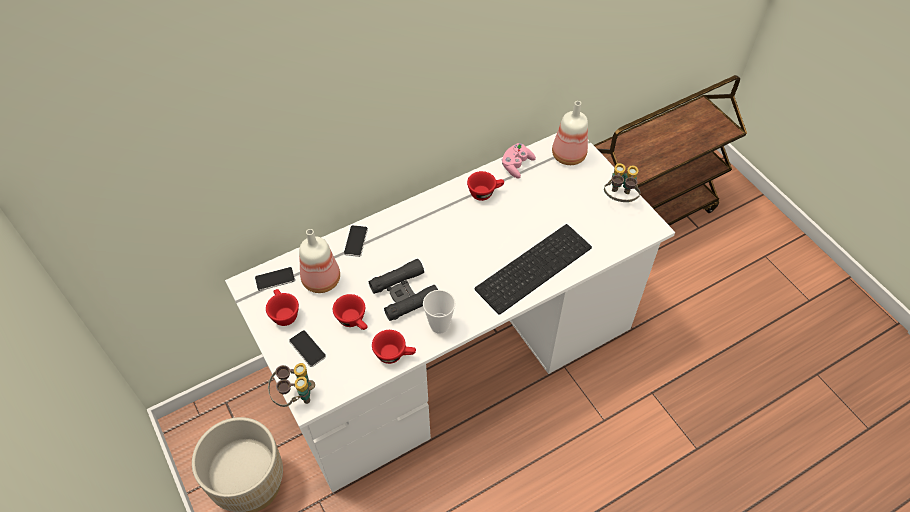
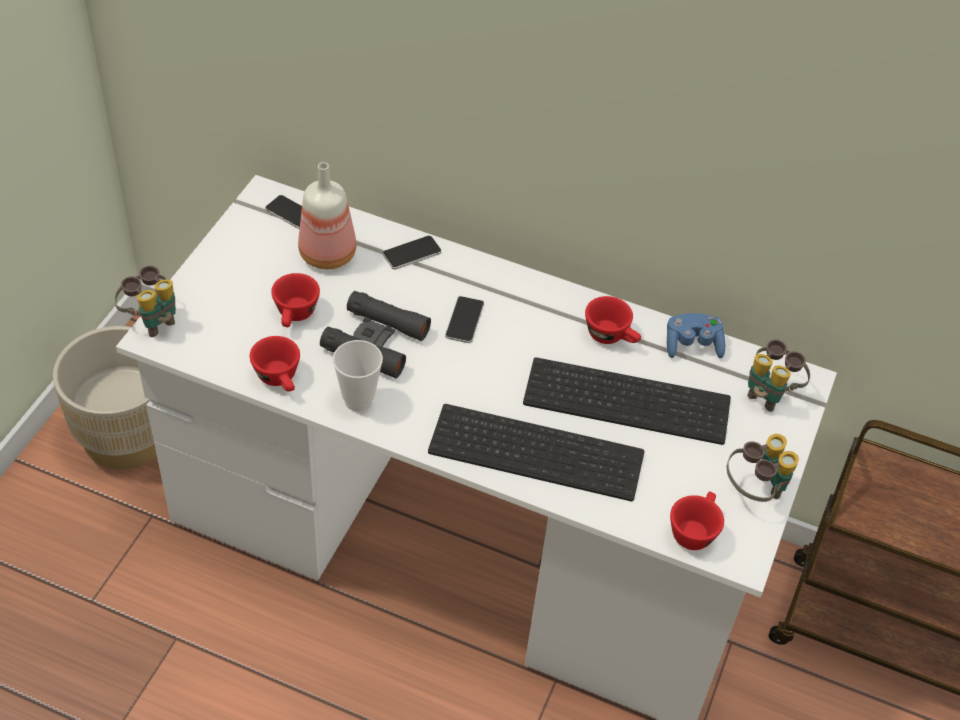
camera: 50 degrees right, 5 degrees down
red cup [266,289,299,326] -> red cup moved to [670,492,724,550]
phone [289,330,326,367] -> phone moved to [445,296,484,343]
pink game controller [502,143,536,179] -> blue game controller [667,313,725,358]
bottle [552,101,588,165] -> binoculars [747,339,810,412]
none -> keyboard [523,357,731,445]

